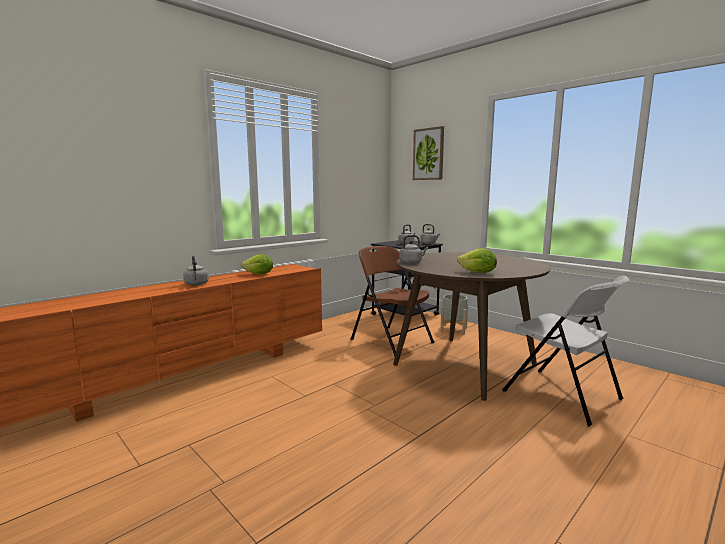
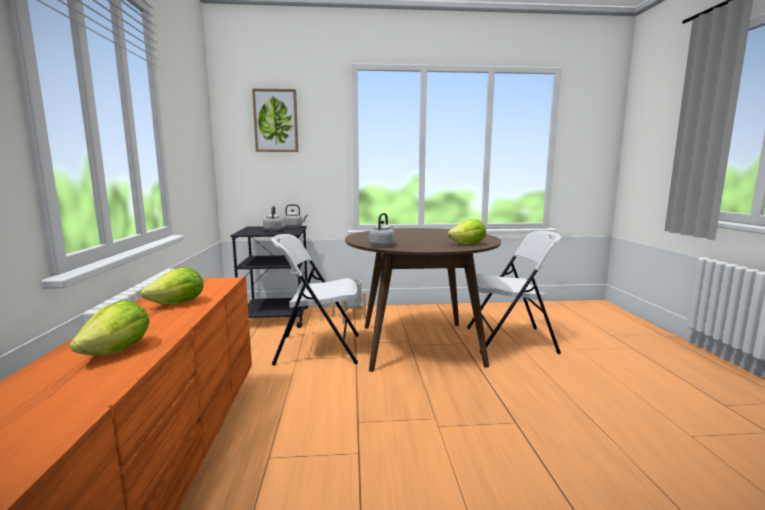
camera: 50 degrees left, 0 degrees up
grey kettle [183,256,209,286] -> lettuce [69,300,150,356]
brown chair [351,246,435,356] -> white chair [271,234,359,366]

